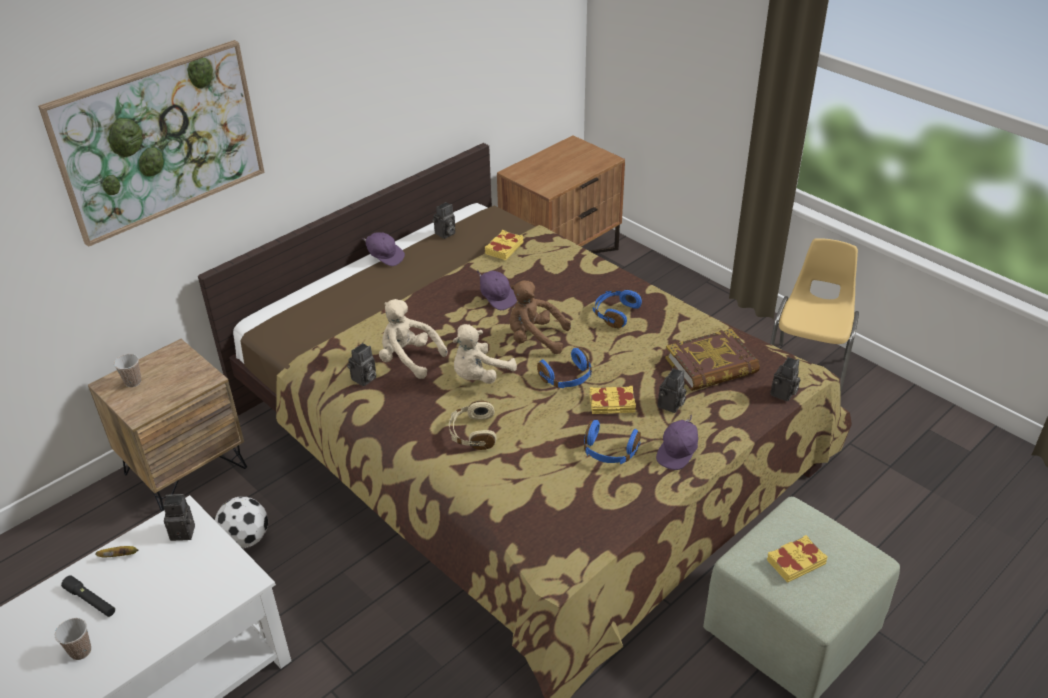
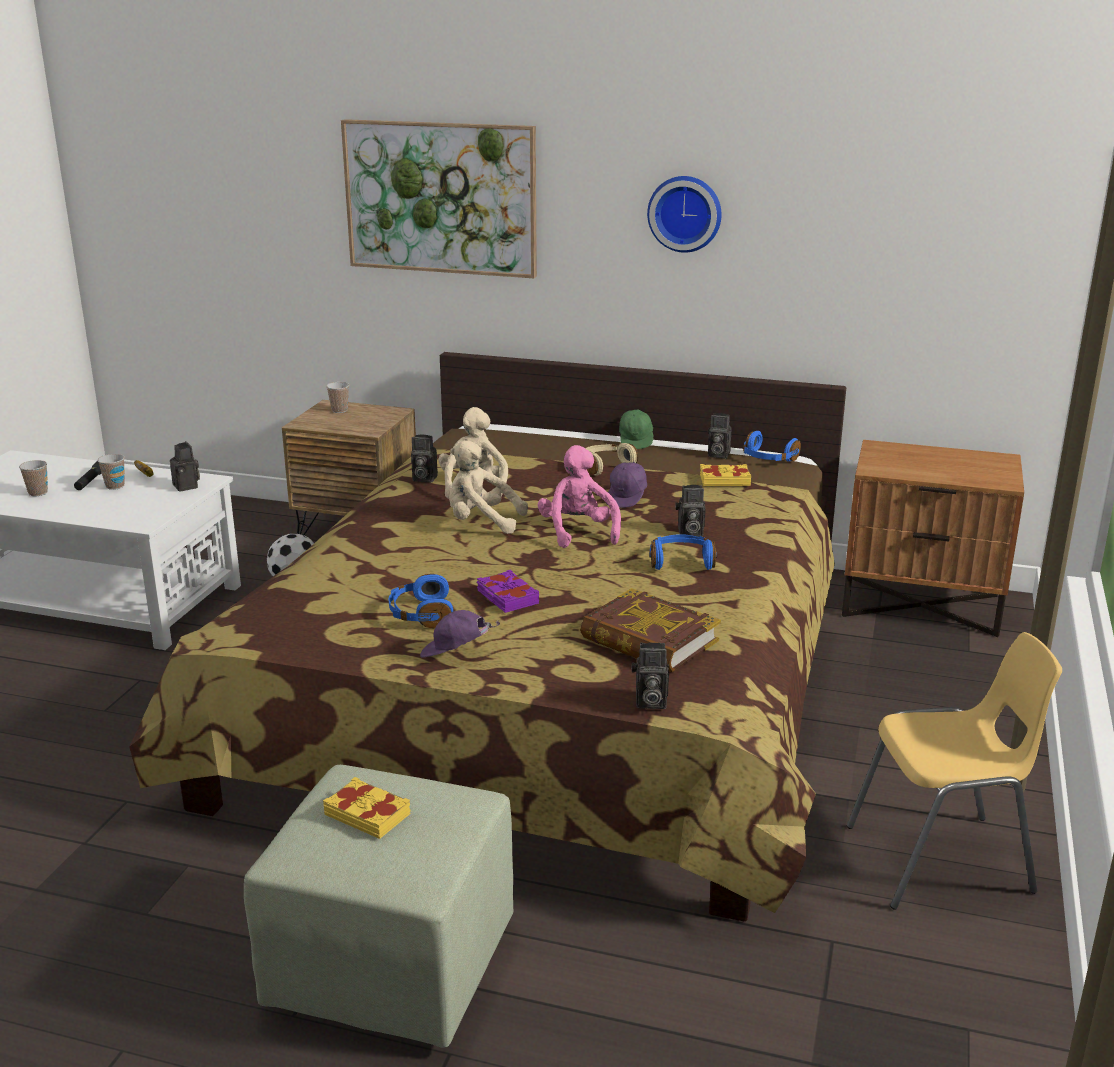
camera: 60 degrees right, 15 degrees down
purple cap [363,232,405,266] -> green cap [619,410,653,449]
beige headphones [449,401,497,450] -> beige headphones moved to [585,443,638,475]
brown plush toy [509,280,571,354] -> pink plush toy [537,445,621,548]
blue headphones [537,348,592,388] -> blue headphones moved to [743,431,801,461]
yellow book [590,386,636,414] -> purple book [477,570,539,613]
camera [658,368,686,413] -> camera moved to [675,485,706,537]
none -> cup [97,454,125,490]
none -> wall clock [647,176,722,253]

